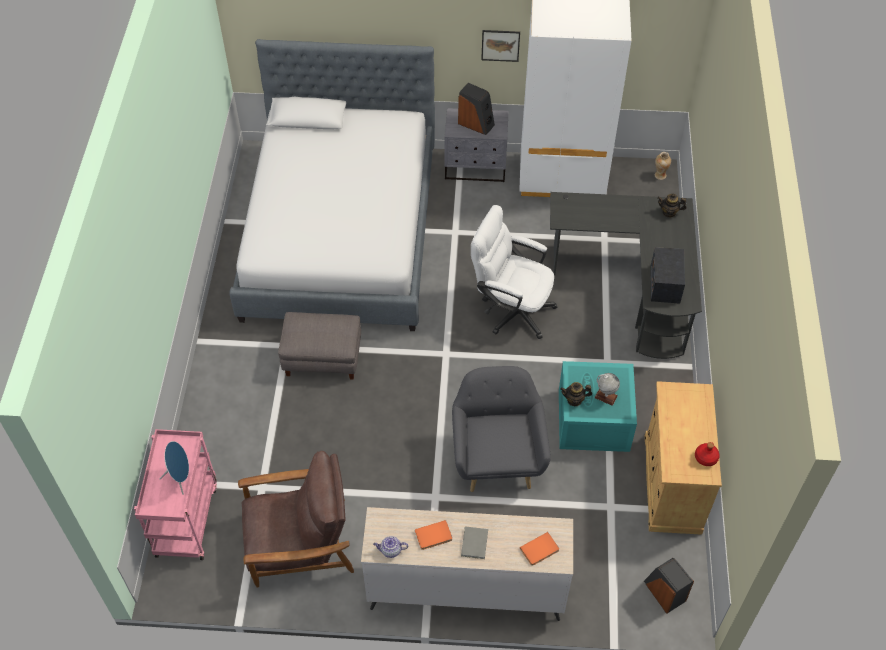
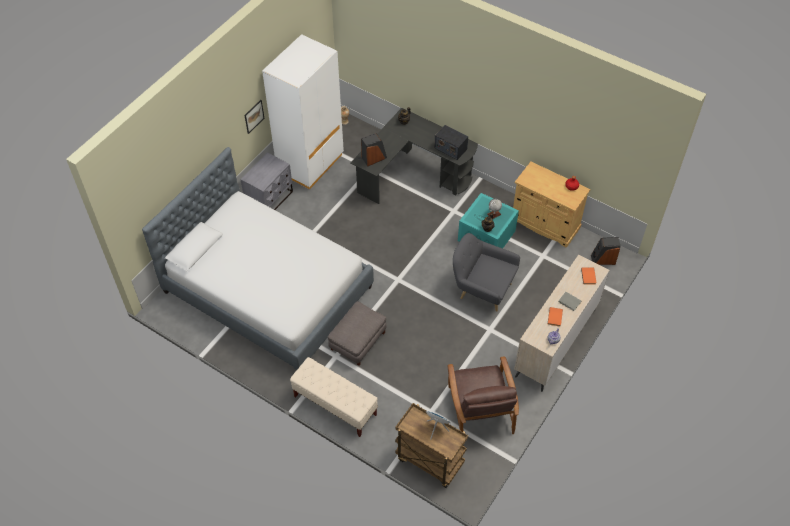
camera: 60 degrees left, 0 degrees up
pink cart [134,429,217,560] -> brown cart [395,403,468,488]
brown armchair [238,451,354,587] -> brown armchair turned 150 degrees clockwise [448,356,519,434]
speaker [458,83,495,135] -> speaker moved to [361,133,387,166]
white office chair [471,205,557,339] -> none
none -> beige bench [290,357,378,437]

